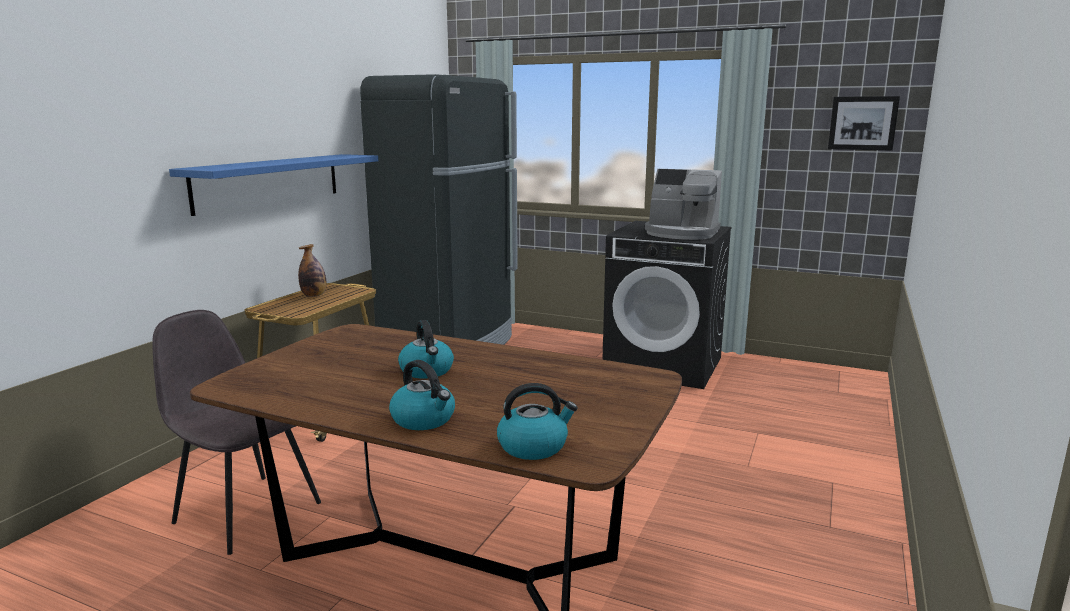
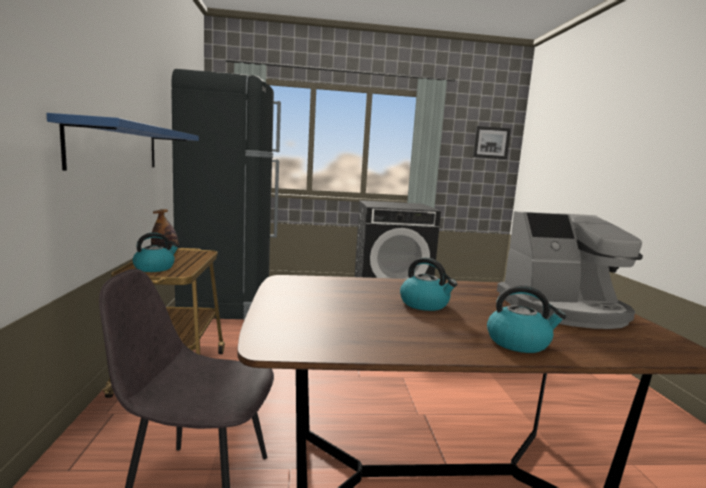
camera: 30 degrees left, 5 degrees down
kettle [497,383,577,460] -> kettle moved to [132,232,179,272]
coffee machine [645,169,722,240] -> coffee machine moved to [497,211,643,329]

